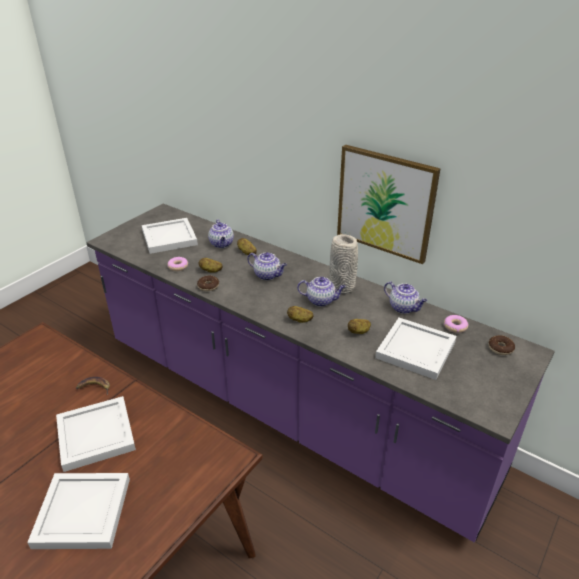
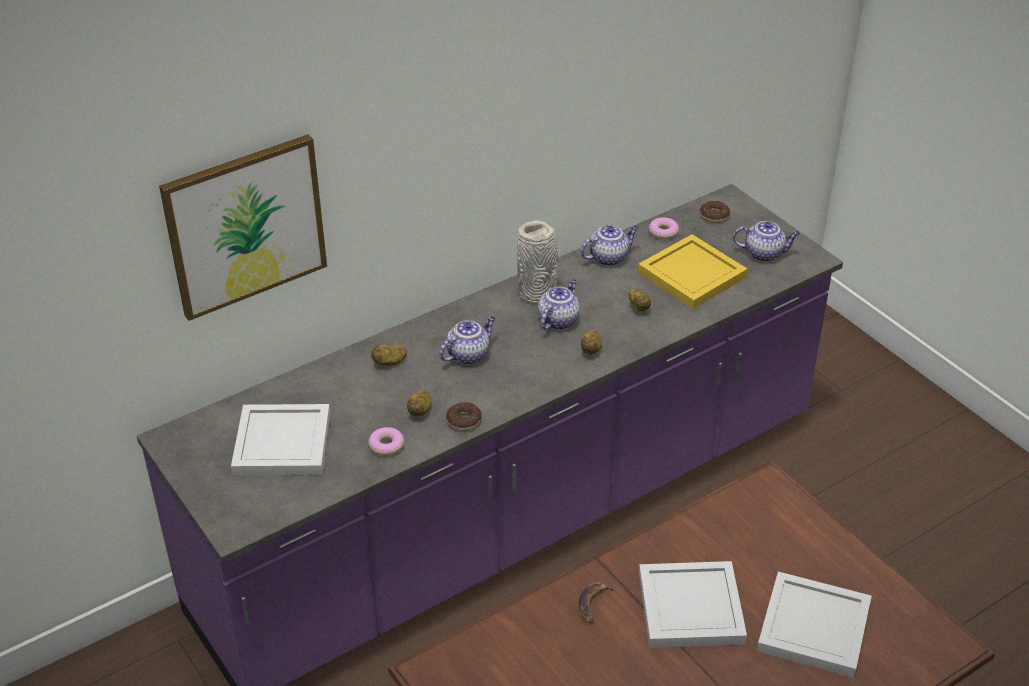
camera: 70 degrees left, 5 degrees up
teapot [208,219,234,248] -> teapot moved to [733,221,800,262]
picture [337,145,441,264] -> picture moved to [159,134,327,321]
white tray [375,318,456,380] -> yellow tray [638,234,748,309]

